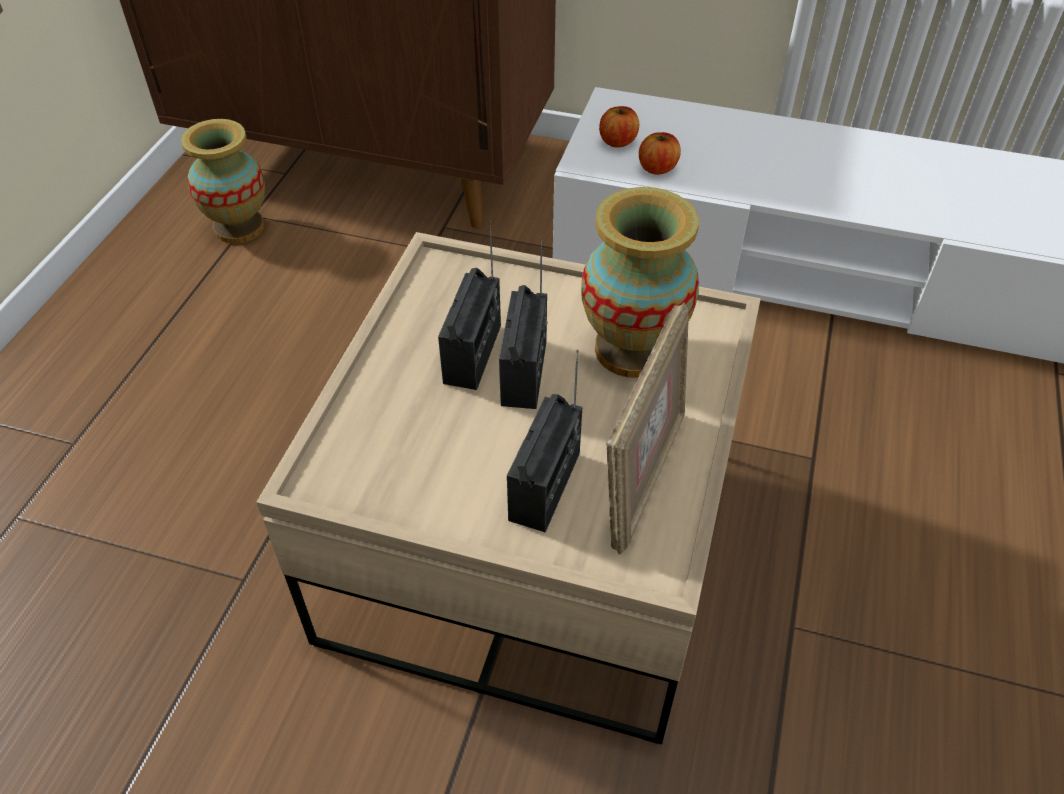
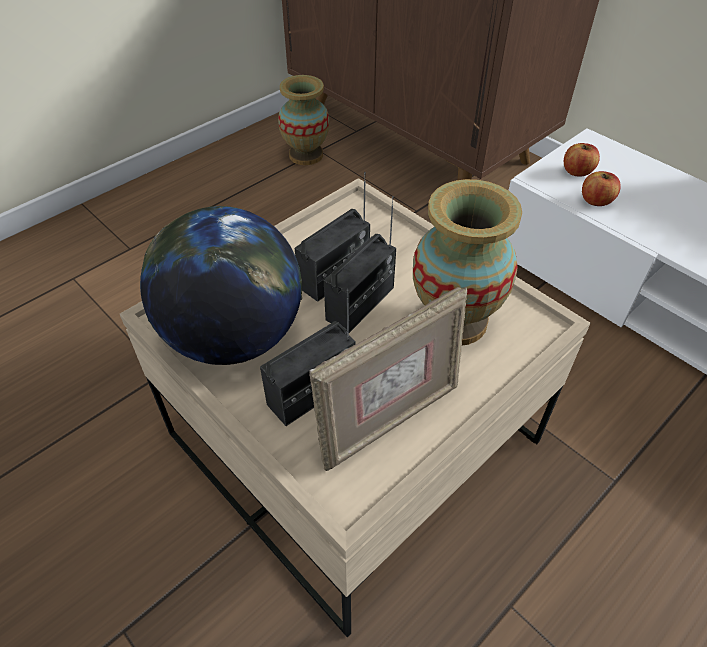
camera: 30 degrees right, 0 degrees up
none -> globe [140,206,302,365]

